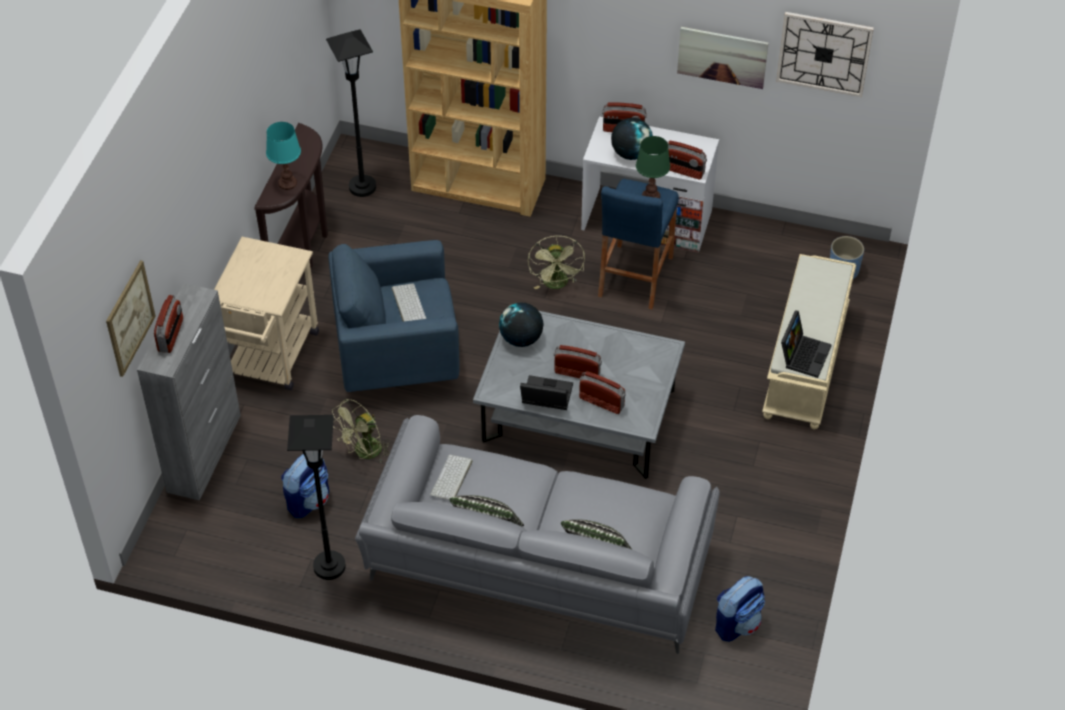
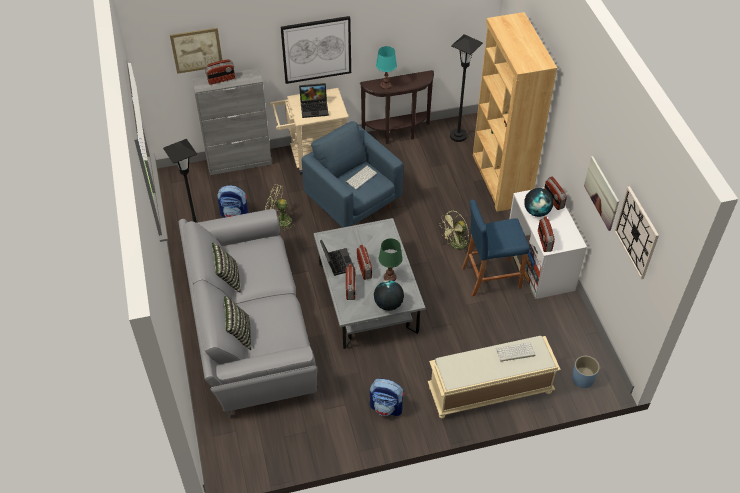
camera: 60 degrees right, 0 degrees up
keyboard [430,455,473,500] -> keyboard moved to [496,342,535,362]
globe [499,302,544,347] -> globe moved to [374,280,404,311]
green table lamp [636,136,670,198] -> green table lamp moved to [378,238,403,281]
backpack [715,576,765,642] -> backpack moved to [370,378,404,416]
laptop [781,311,832,378] -> laptop moved to [299,83,329,118]
none -> picture [281,16,351,84]

